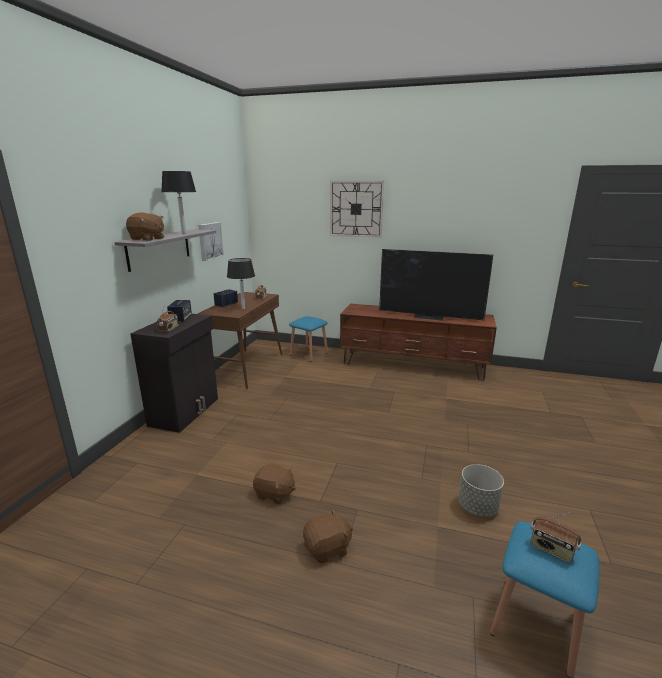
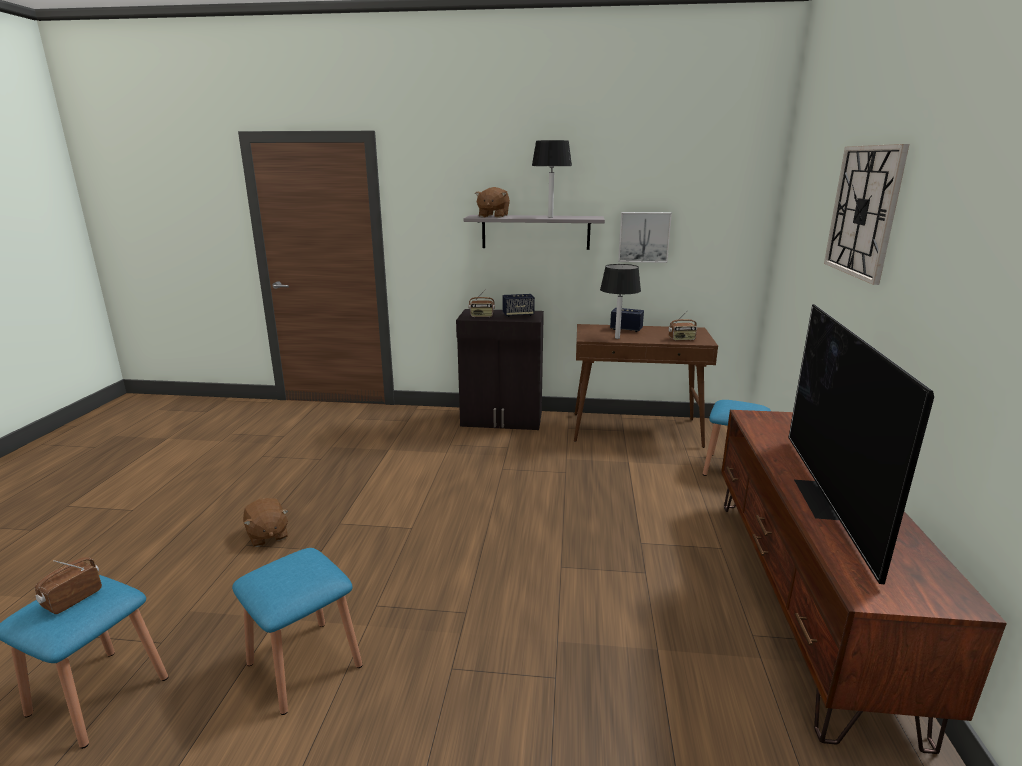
camera: 80 degrees right, 0 degrees up
brown plush toy [253,463,296,504] -> none
grey planter [458,464,504,517] -> blue stool [232,548,362,715]

